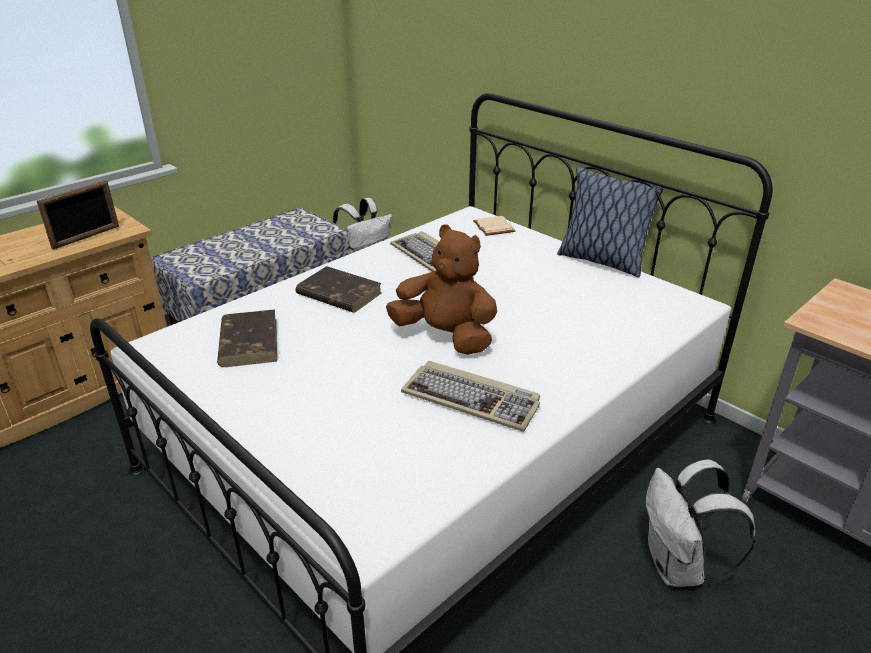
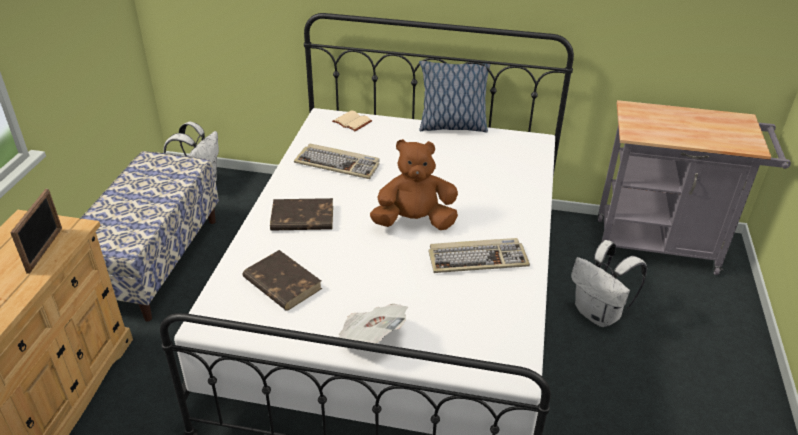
camera: 35 degrees left, 5 degrees up
none -> newspaper [338,303,408,343]

